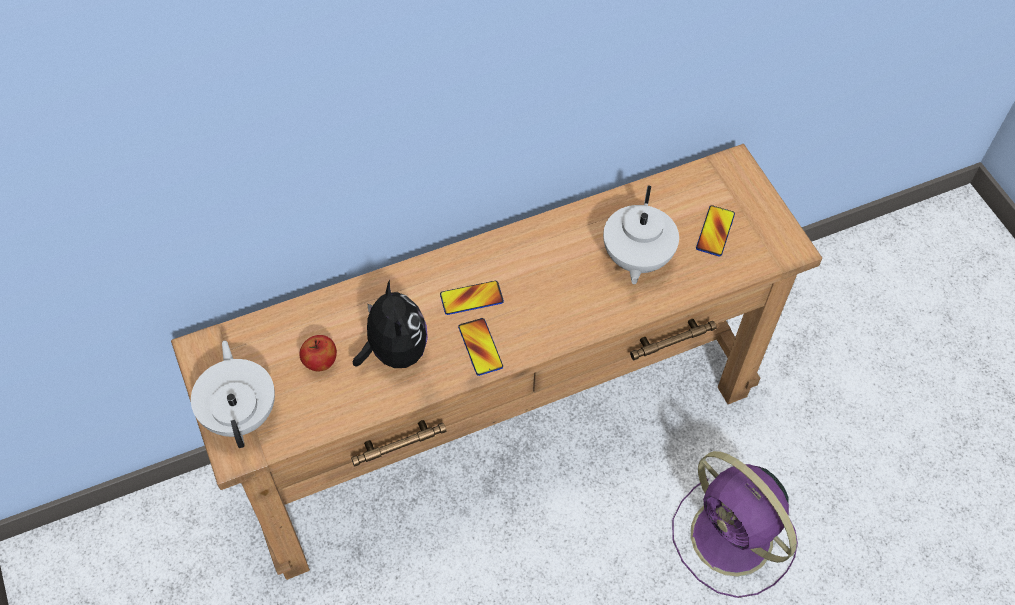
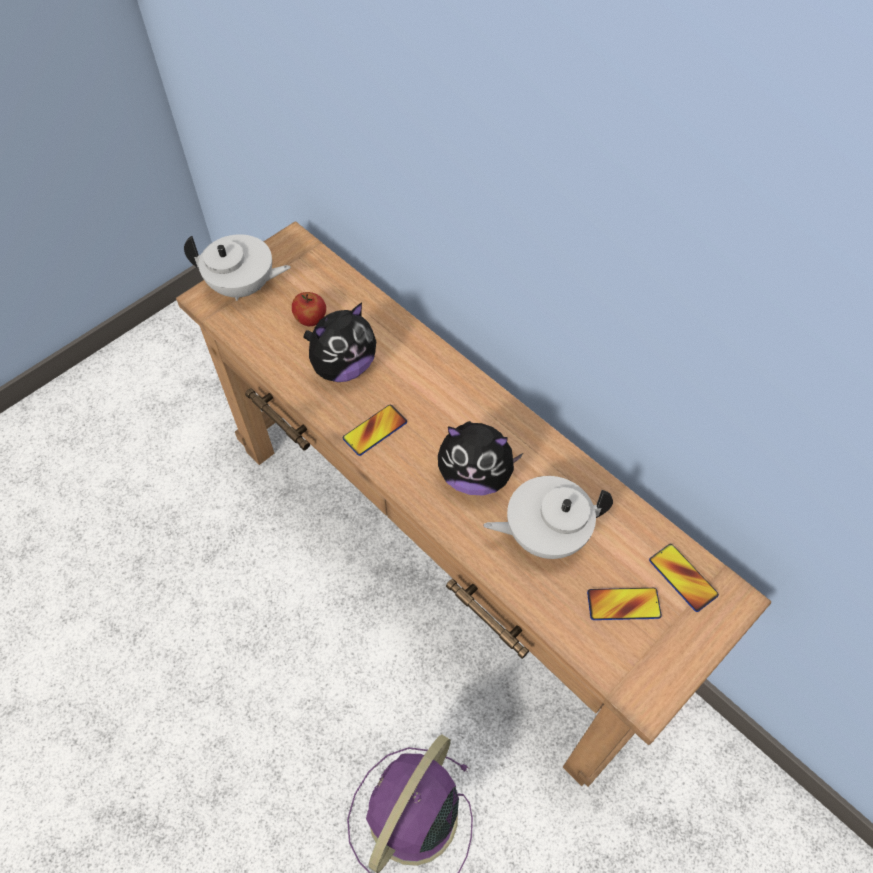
camera: 70 degrees right, 0 degrees up
white teapot [191,340,275,448] -> white teapot turned 45 degrees clockwise [184,234,291,301]
phone [440,281,504,315] -> phone moved to [649,544,719,612]
none -> plush toy [438,421,523,495]

